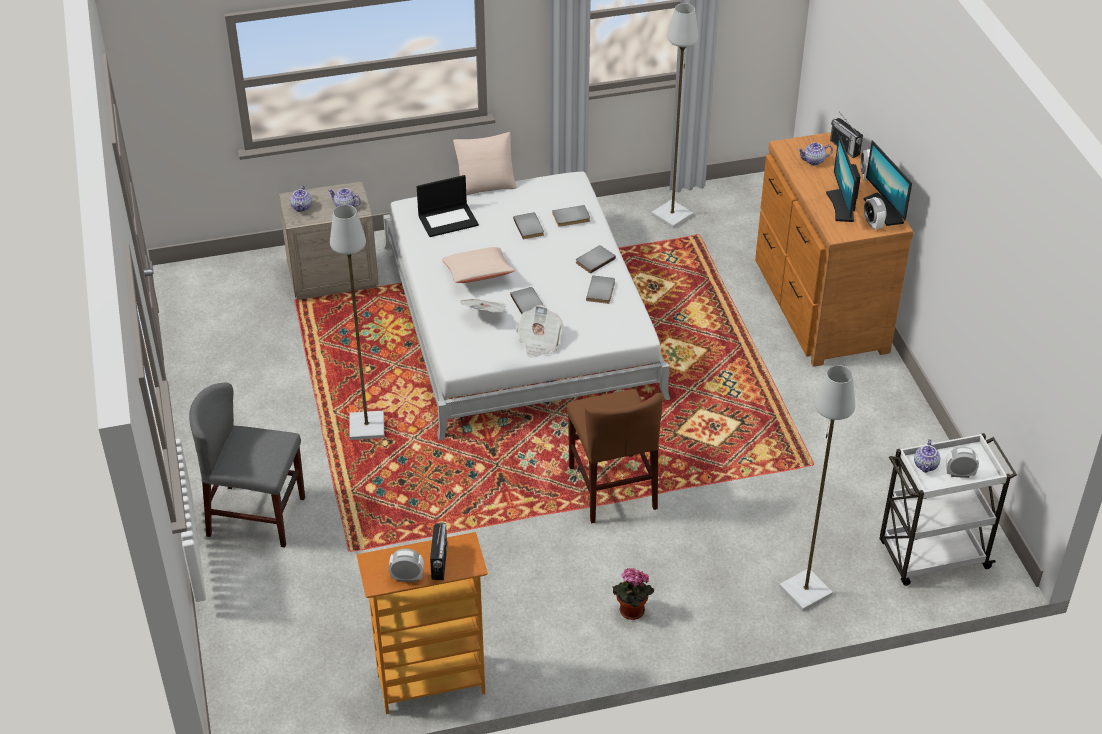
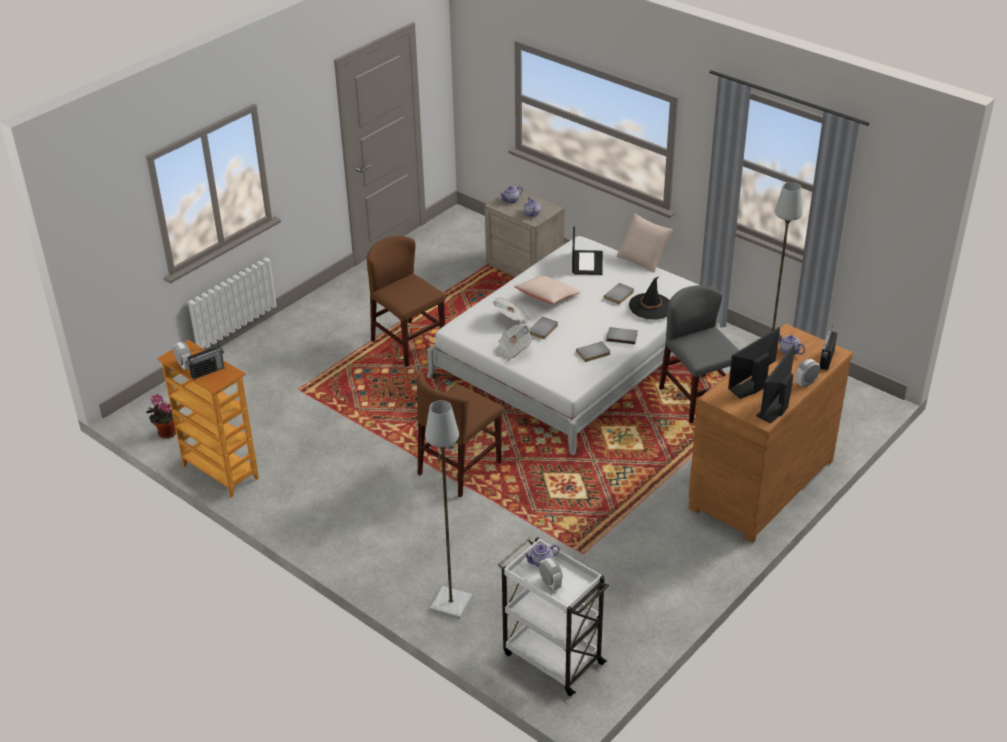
camera: 55 degrees right, 5 degrees down
grey chair [189,383,305,548] -> grey chair moved to [659,285,740,423]
grey floor lamp [330,205,384,440] -> brown chair [367,236,445,367]
laptop [416,175,479,237] -> laptop turned 120 degrees counterclockwise [572,227,603,275]
grey book [552,205,590,227] -> black hat [629,277,669,320]
potted plant [612,568,654,620] -> potted plant moved to [147,394,176,439]
alarm clock [864,197,887,230] -> none

